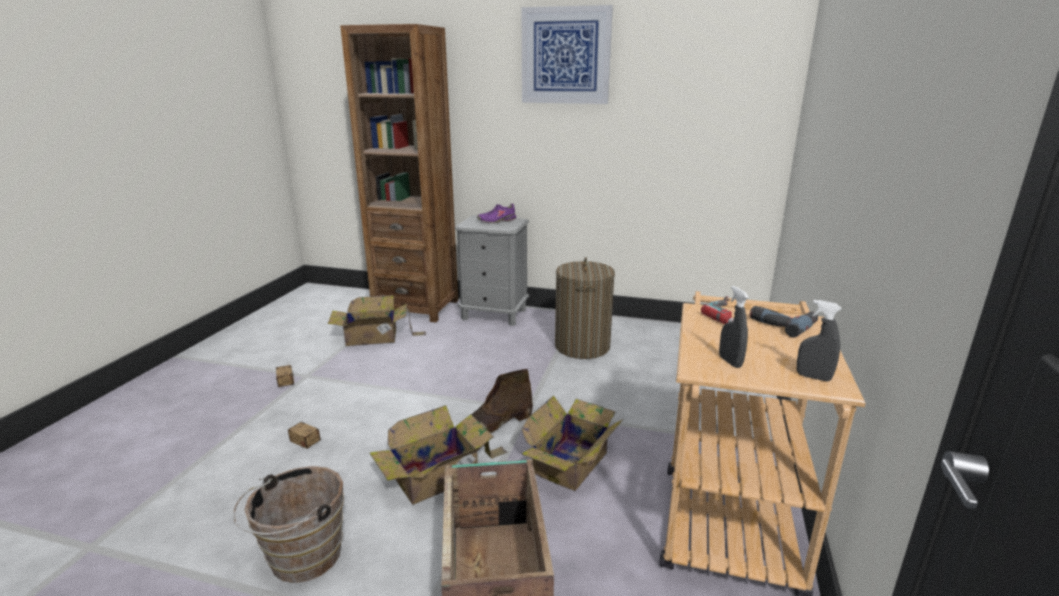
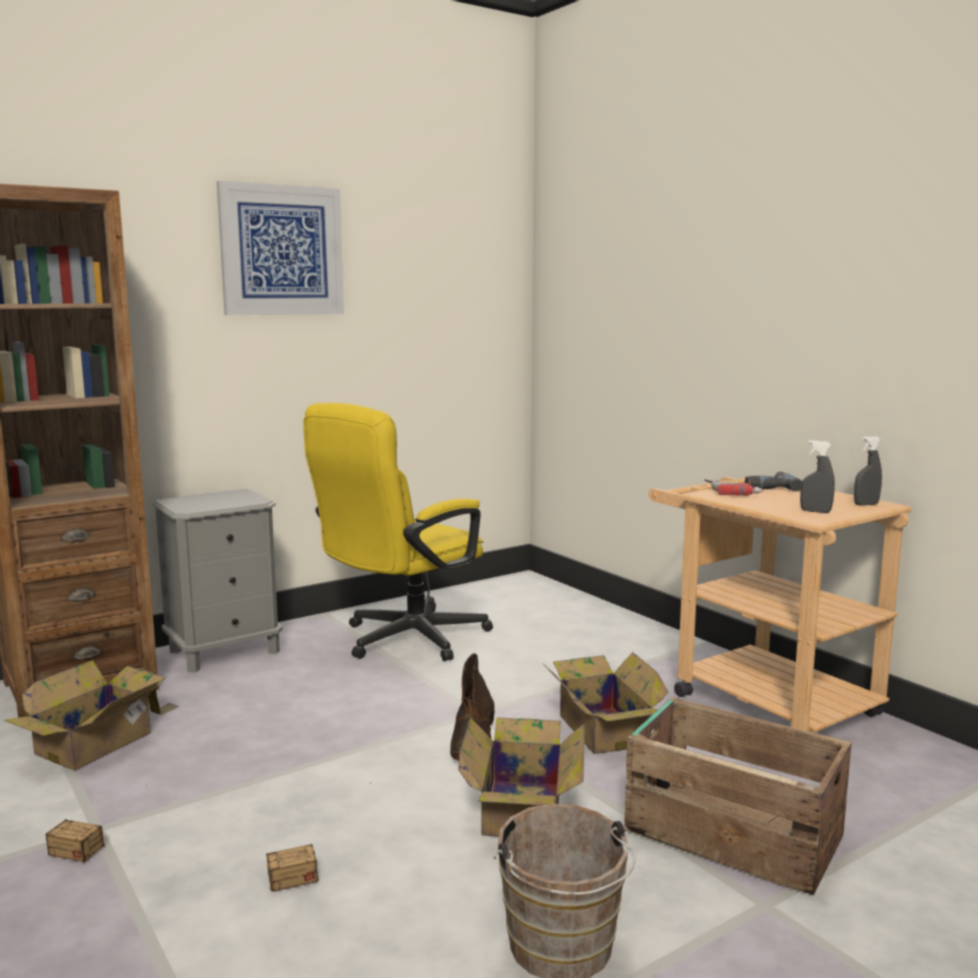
camera: 50 degrees left, 10 degrees down
purple shoe [477,203,516,223] -> none
laundry basket [555,257,615,359] -> yellow office chair [303,403,493,661]

